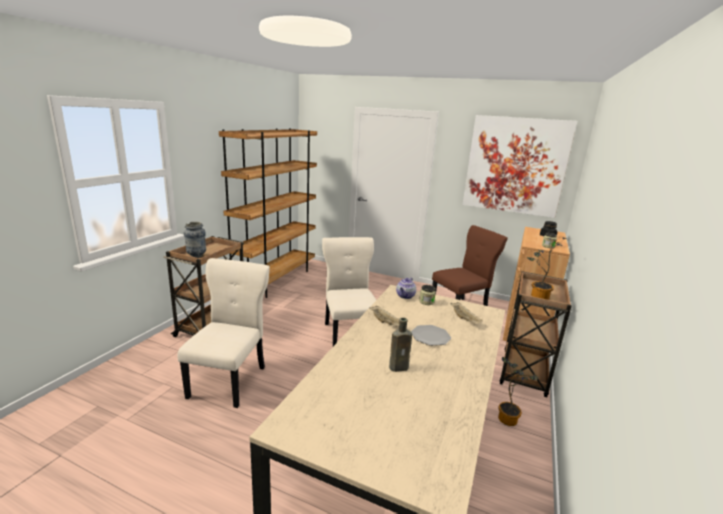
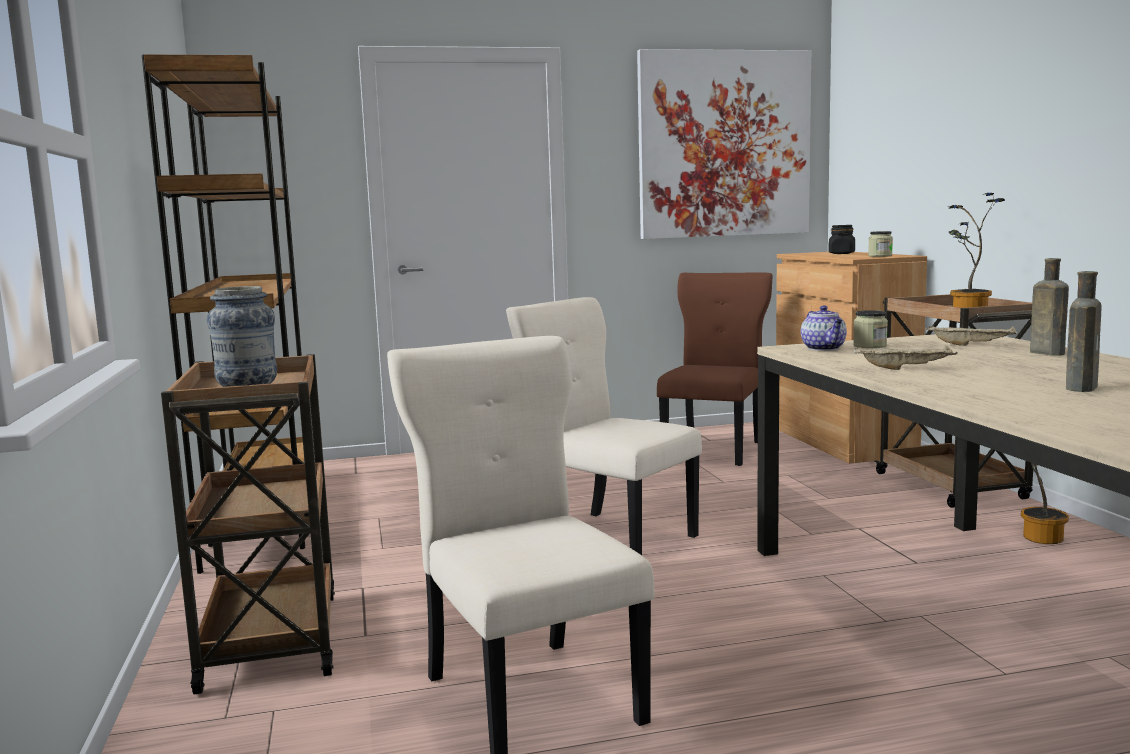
camera: 35 degrees left, 10 degrees down
plate [411,325,451,346] -> none
none -> brown bottle [1030,258,1069,356]

